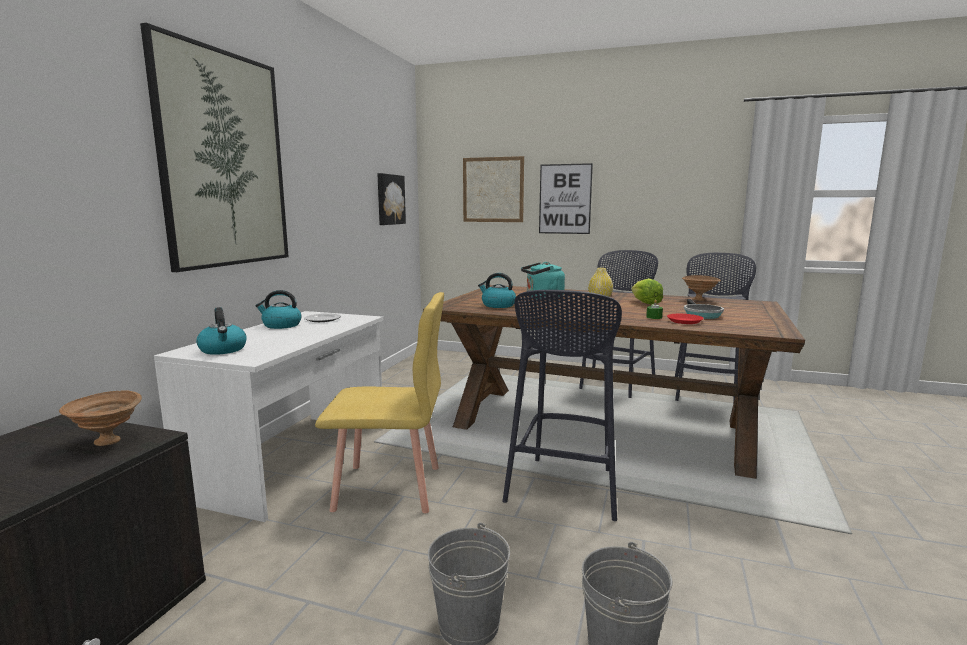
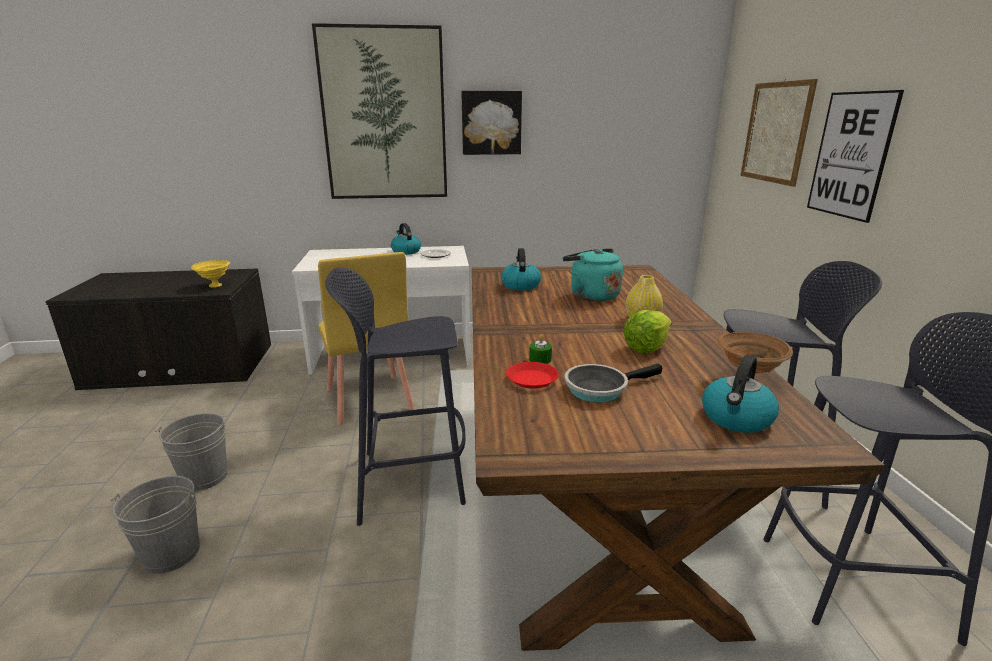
camera: 65 degrees right, 10 degrees up
brown bowl [59,390,142,446] -> yellow bowl [191,260,230,288]
kettle [196,307,247,355] -> kettle moved to [702,355,779,433]
picture [377,173,406,225] -> picture moved to [461,91,522,155]

